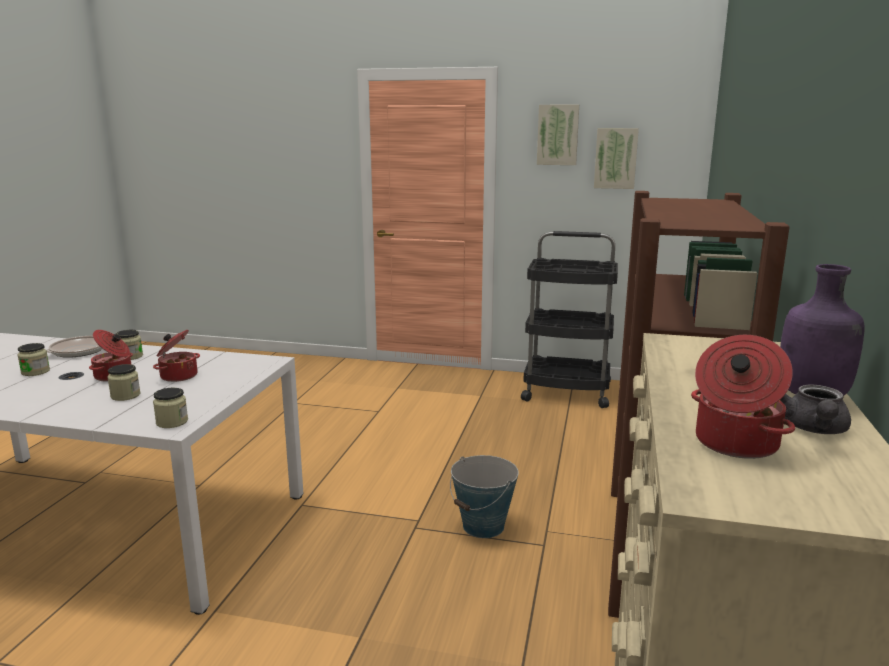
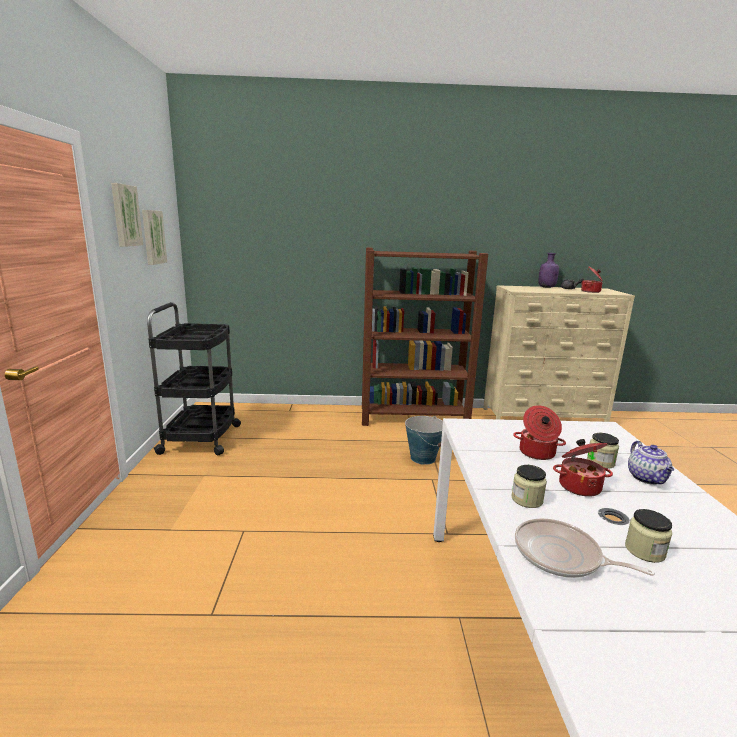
camera: 105 degrees left, 0 degrees up
jar [153,388,188,428] -> none
none -> teapot [628,441,674,485]

